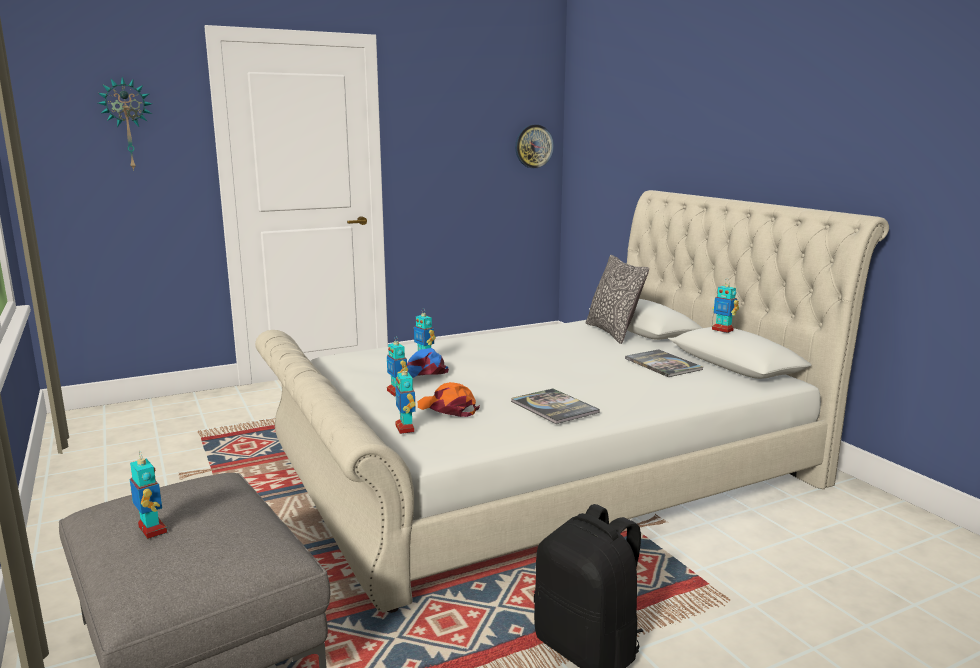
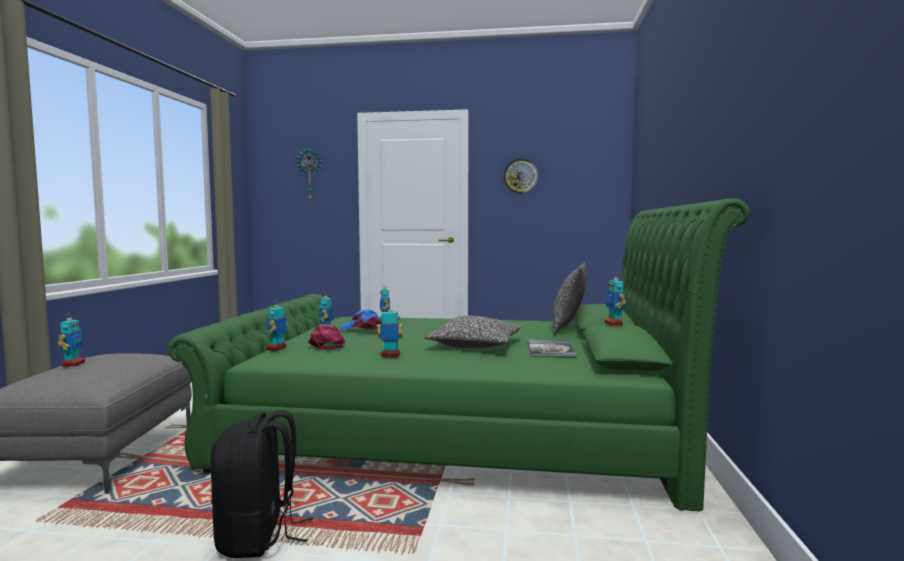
camera: 35 degrees right, 10 degrees down
beige bed [255,190,889,613] -> green bed [167,199,750,512]
orange cap [418,382,480,417] -> pink cap [308,324,345,350]
book [511,388,600,424] -> toy robot [377,304,403,357]
wall clock [515,124,554,168] -> wall clock moved to [503,158,539,194]
none -> pillow [424,316,522,348]

